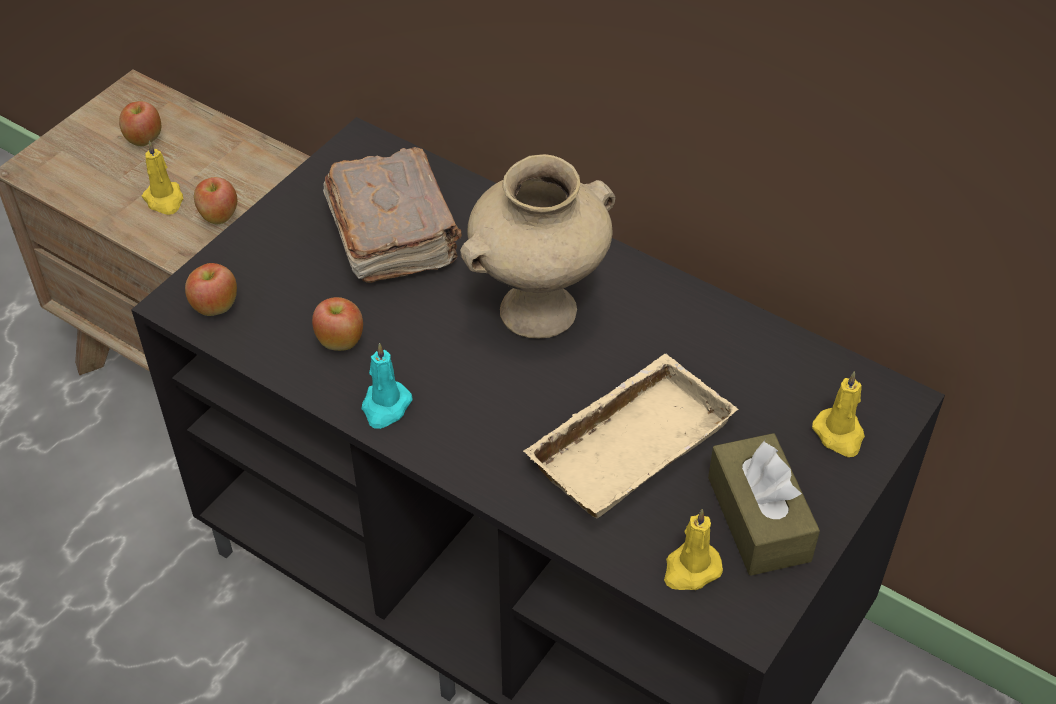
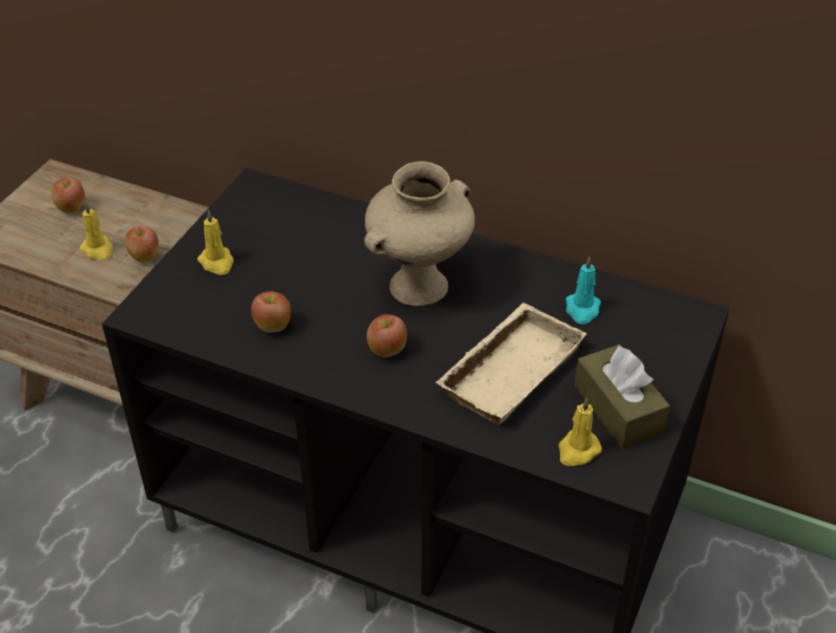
camera: 10 degrees left, 5 degrees down
apple [185,263,237,316] -> apple moved to [367,314,407,357]
brown book [323,147,462,283] -> none
turquoise candle [361,343,413,429] -> turquoise candle moved to [566,256,601,324]
yellow candle [812,371,865,457] -> yellow candle moved to [197,210,234,275]

